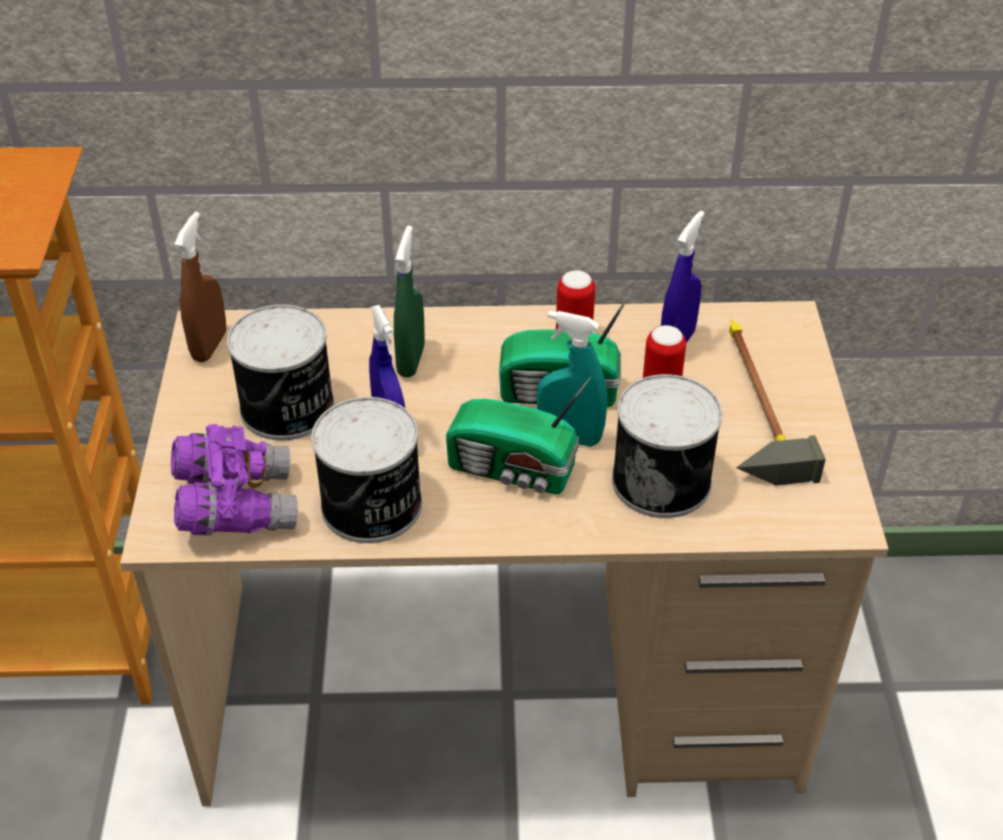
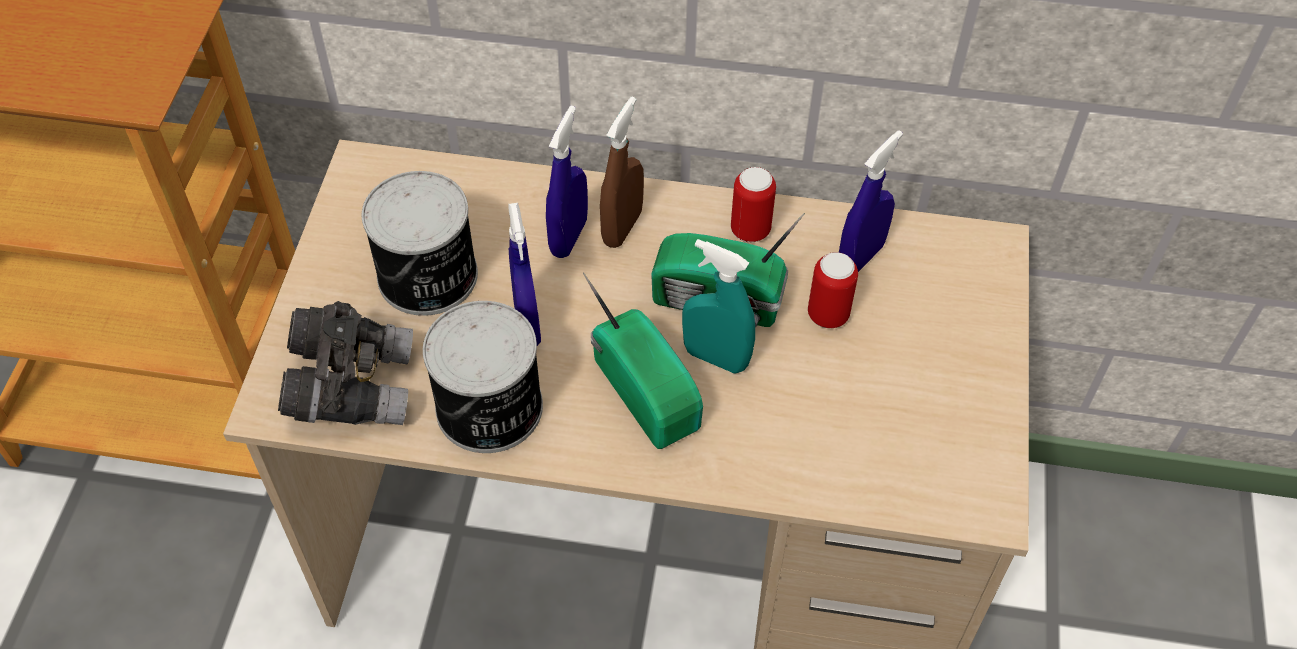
camera: 10 degrees right, 10 degrees up
purple binoculars [171,424,298,536] -> grey binoculars [278,301,413,425]
brown spray bottle [174,212,226,362] -> brown spray bottle moved to [600,97,644,248]
green spray bottle [394,225,425,377] -> blue spray bottle [546,106,588,258]
radio [446,377,591,494] -> radio turned 150 degrees counterclockwise [583,272,703,449]
can [612,374,722,518] -> none
hammer [729,320,826,486] -> none

